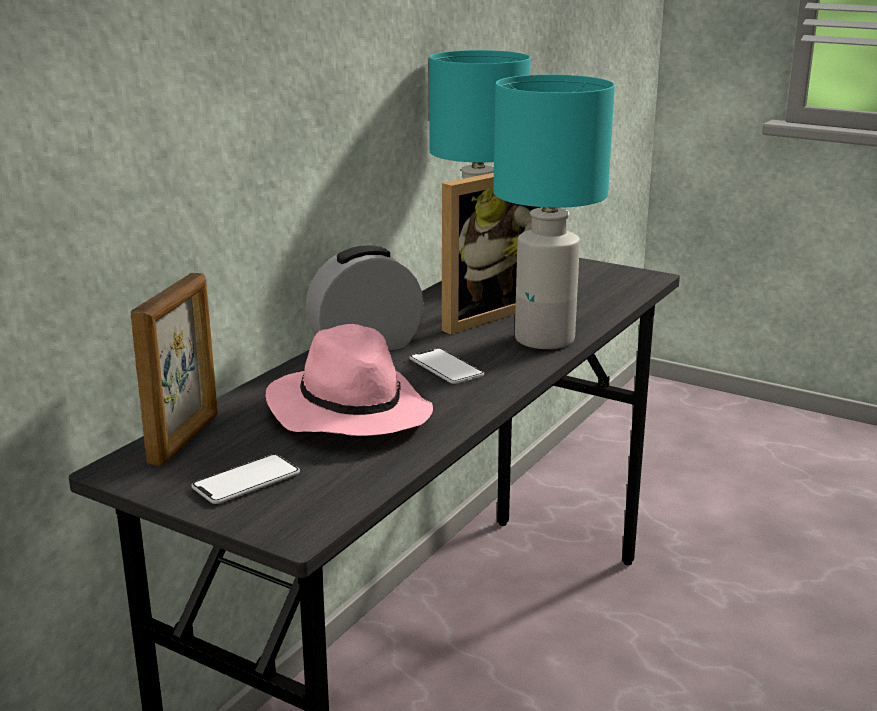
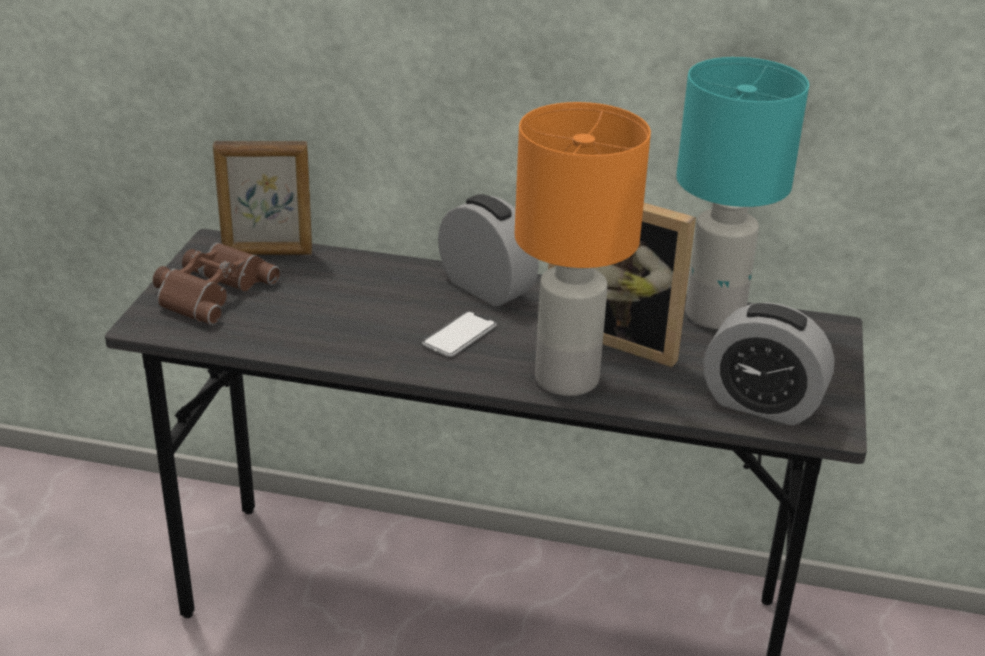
camera: 70 degrees right, 10 degrees up
phone [191,454,300,504] -> brown binoculars [153,243,280,325]
pink hat [266,324,433,436] -> none
turquoise table lamp [493,75,615,349] -> orange table lamp [515,102,651,396]
none -> alarm clock [704,302,835,426]

